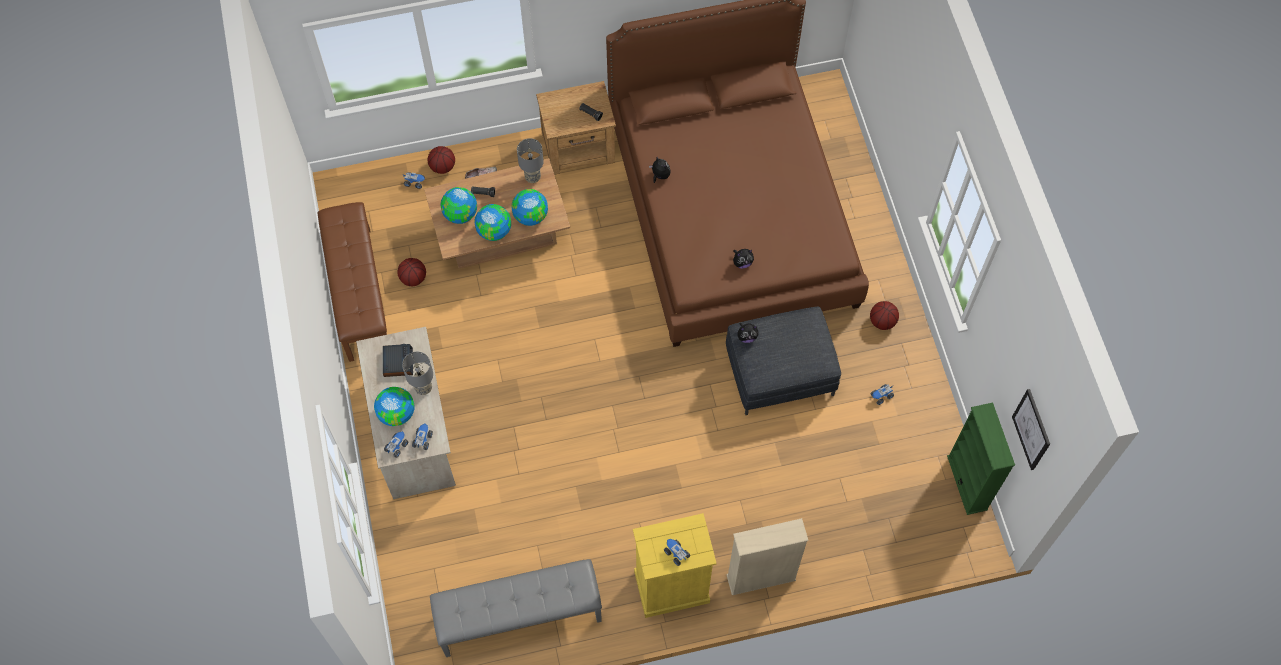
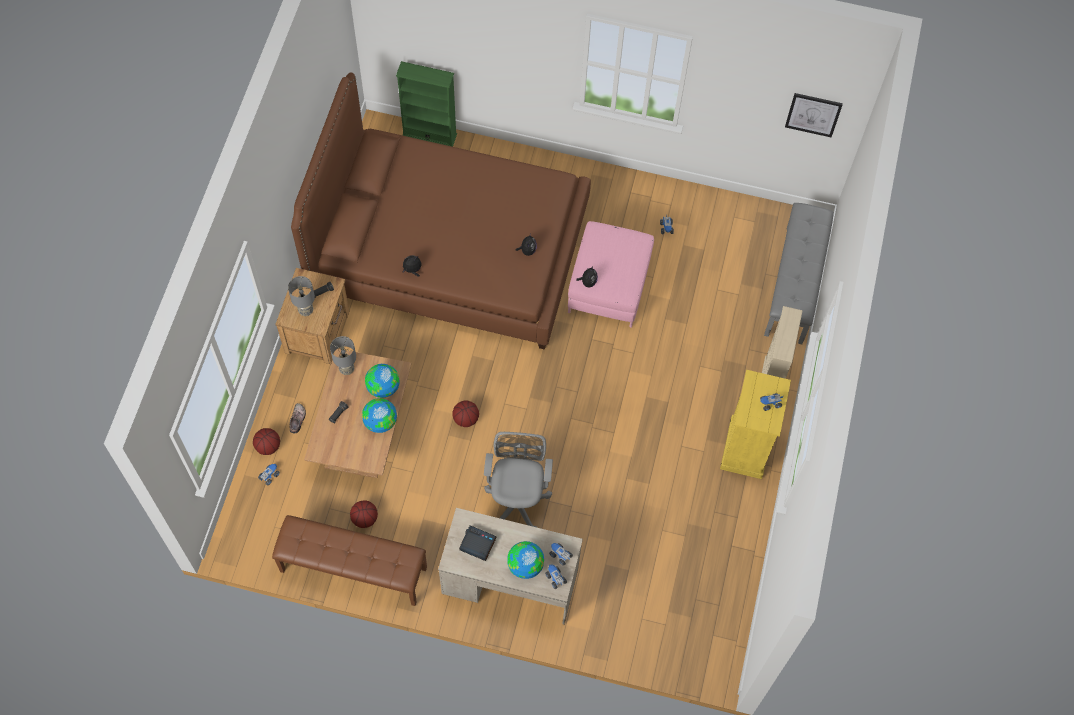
camera: 65 degrees left, 0 degrees up
grey table lamp [402,352,433,395] -> grey table lamp moved to [288,276,315,316]
grey bench [430,559,602,657] -> grey bench moved to [764,203,834,344]
globe [441,187,477,224] -> none
grey ottoman [726,307,841,415] -> pink ottoman [568,221,654,328]
basketball [870,301,899,330] -> basketball moved to [452,401,479,427]
green bookcase [947,402,1015,515] -> green bookcase moved to [396,61,457,147]
none -> grey office chair [484,432,553,527]

